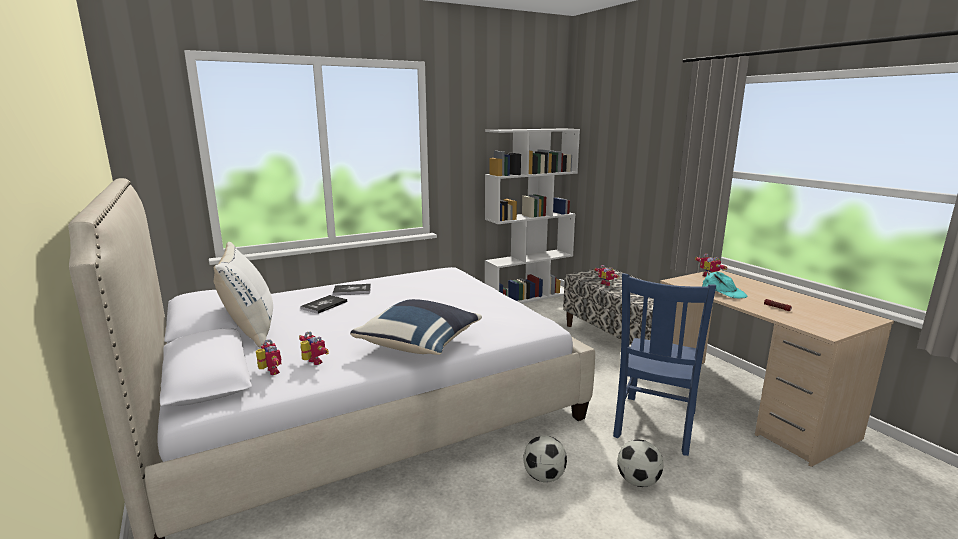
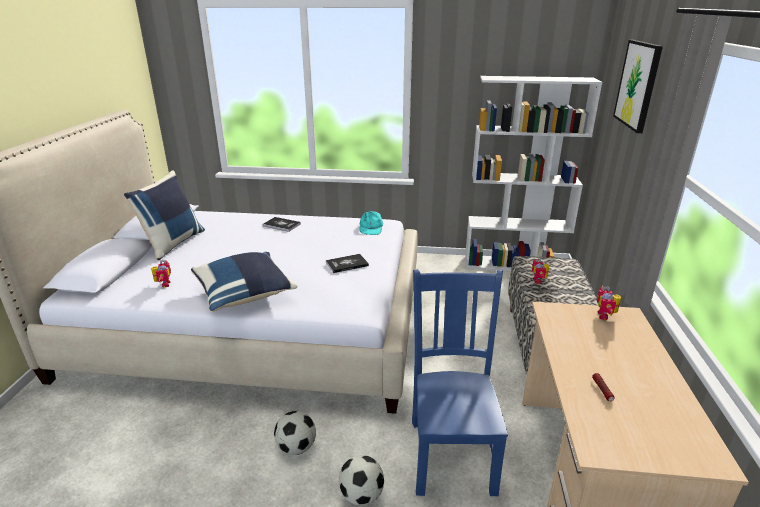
camera: 35 degrees right, 10 degrees up
white pillow [214,242,273,348] -> blue pillow [124,170,205,260]
toy robot [256,340,282,375] -> none
book [300,295,347,314] -> book moved to [326,254,369,273]
blue chair [613,273,716,456] -> blue chair turned 120 degrees clockwise [412,269,508,496]
turquoise cap [702,272,748,298] -> turquoise cap moved to [359,211,383,235]
none -> picture [613,40,663,133]

